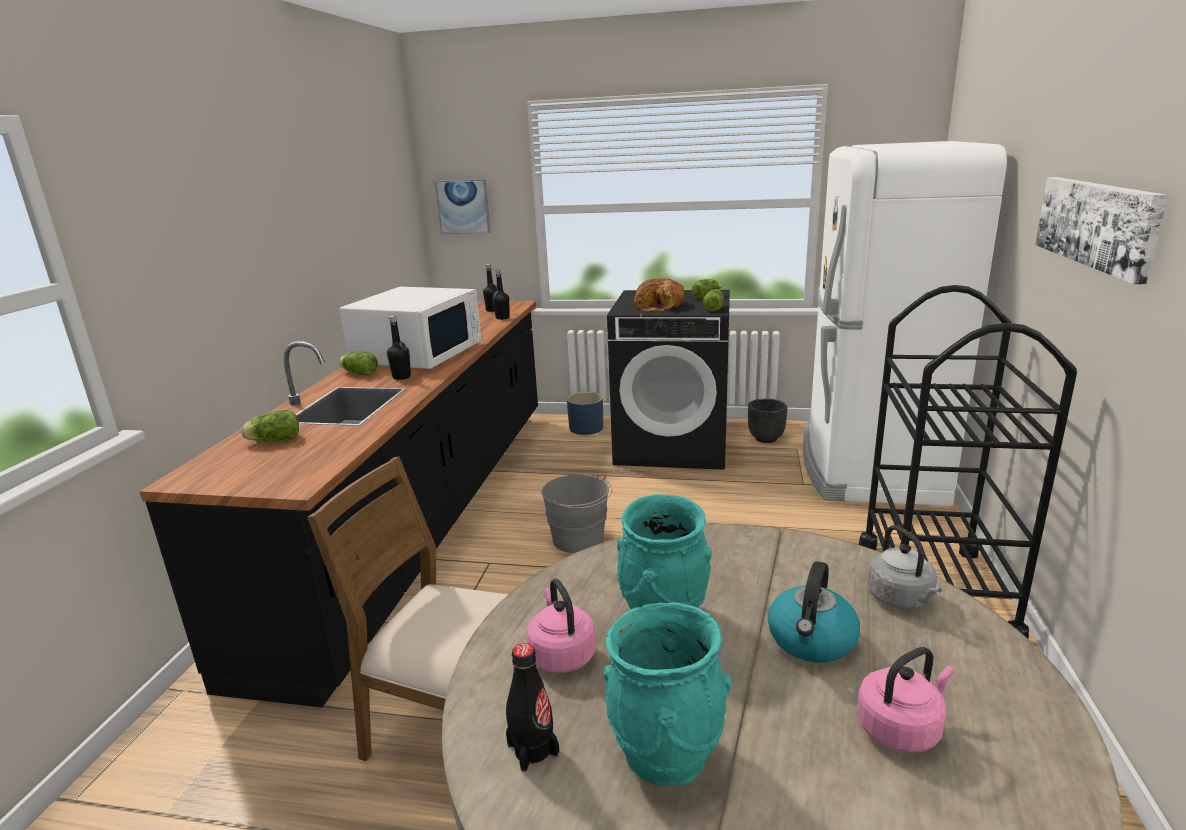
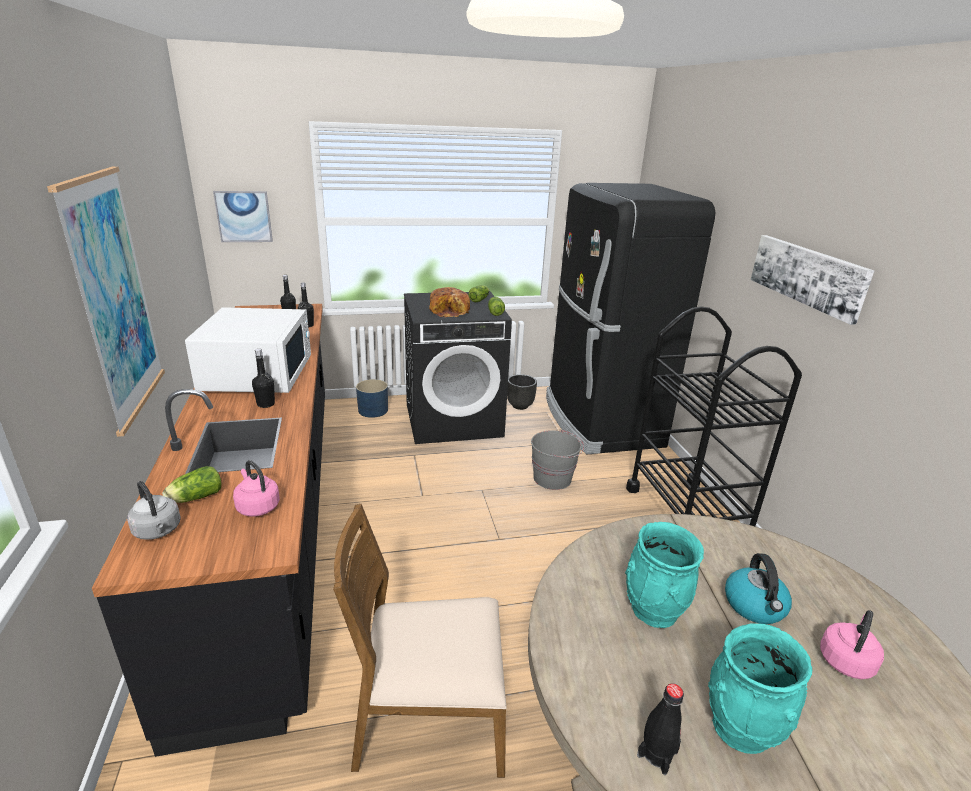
camera: 25 degrees left, 5 degrees up
lettuce [339,352,378,376] -> none
pink kettle [526,578,596,673] -> pink kettle moved to [233,460,280,517]
grey bucket [541,474,612,553] -> grey bucket moved to [531,430,584,490]
white fridge [803,141,1007,506] -> black fridge [546,183,715,454]
grey kettle [867,525,941,609] -> grey kettle moved to [127,481,181,540]
none -> picture [47,167,165,437]

